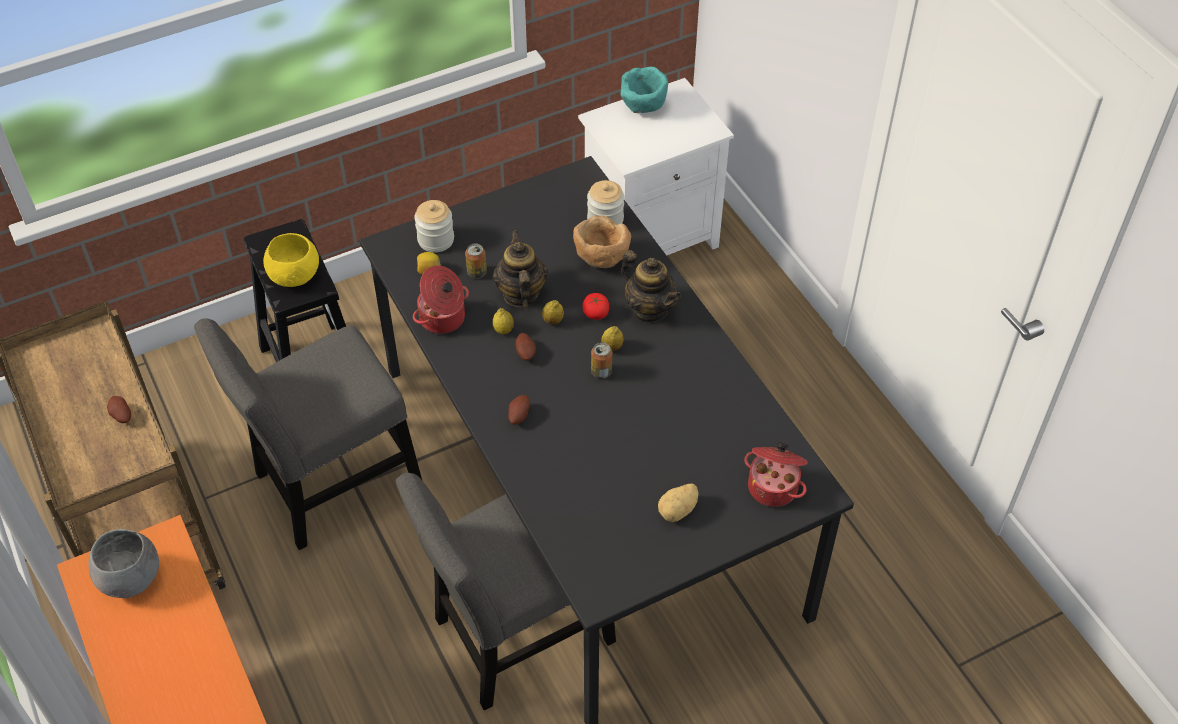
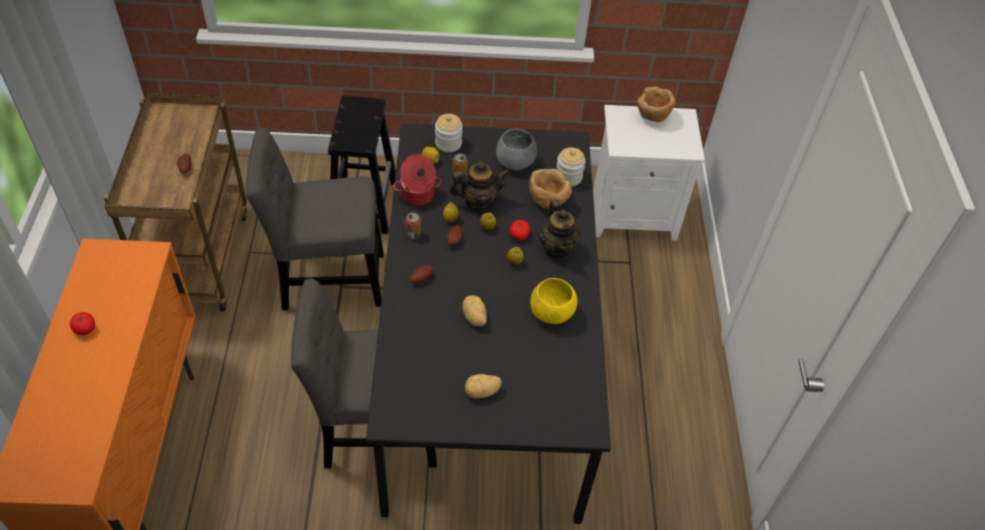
camera: 25 degrees right, 0 degrees up
grey bowl [89,529,159,598] -> grey bowl moved to [496,128,537,171]
yellow bowl [263,233,319,287] -> yellow bowl moved to [530,278,578,324]
teapot [493,230,548,308] -> teapot turned 60 degrees clockwise [449,162,510,211]
can [591,342,612,379] -> can moved to [405,212,421,239]
turquoise bowl [620,67,668,113] -> brown bowl [637,86,676,122]
cooking pot [744,442,807,507] -> none
none -> tomato [70,312,95,335]
none -> potato [462,295,487,326]

